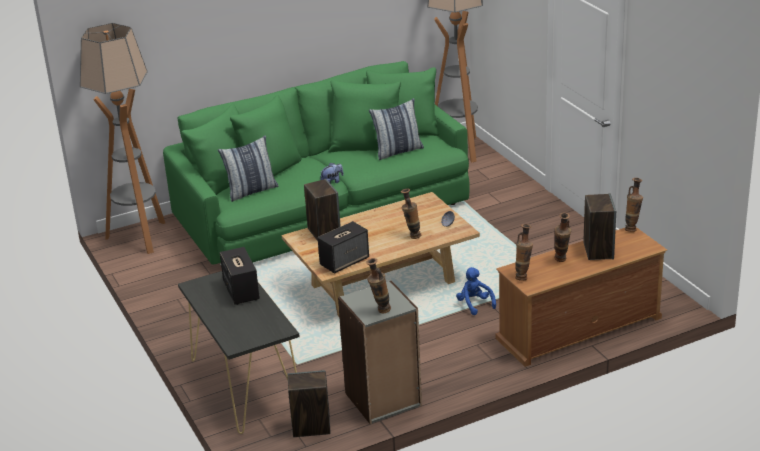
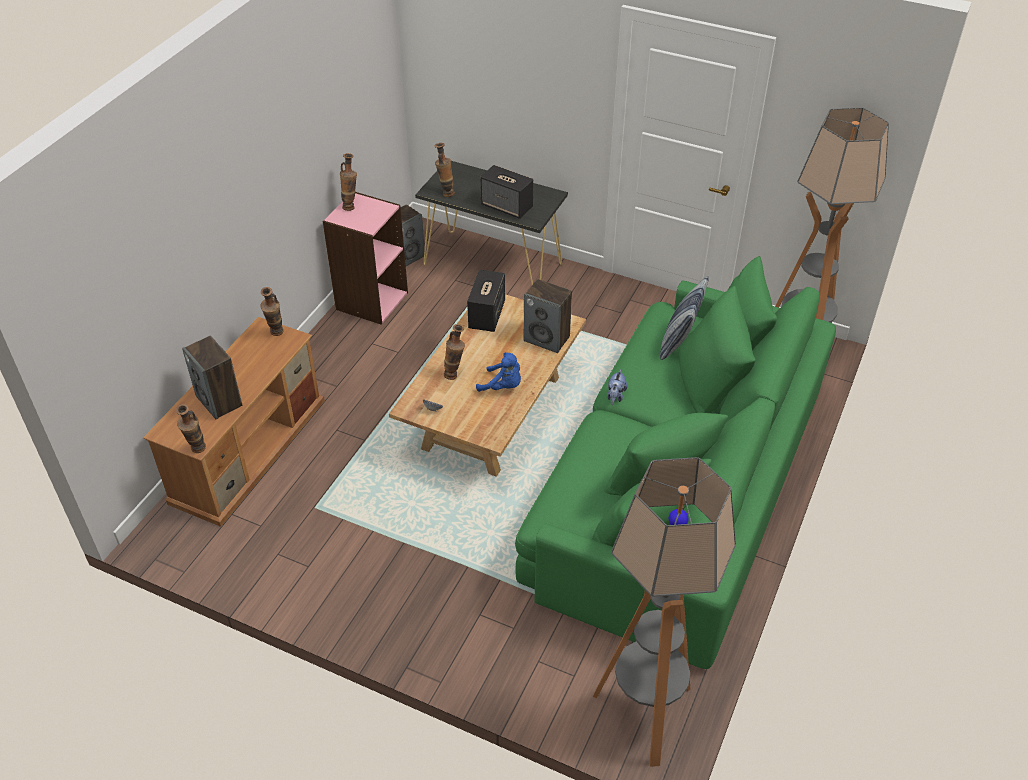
camera: 140 degrees right, 15 degrees up
grey bookcase [338,281,422,424] -> pink bookcase [323,192,408,325]
pillow [369,98,424,160] -> none
blue plush toy [456,267,496,315] -> blue plush toy moved to [476,352,521,392]
vase [554,212,571,262] -> vase moved to [434,143,455,197]

